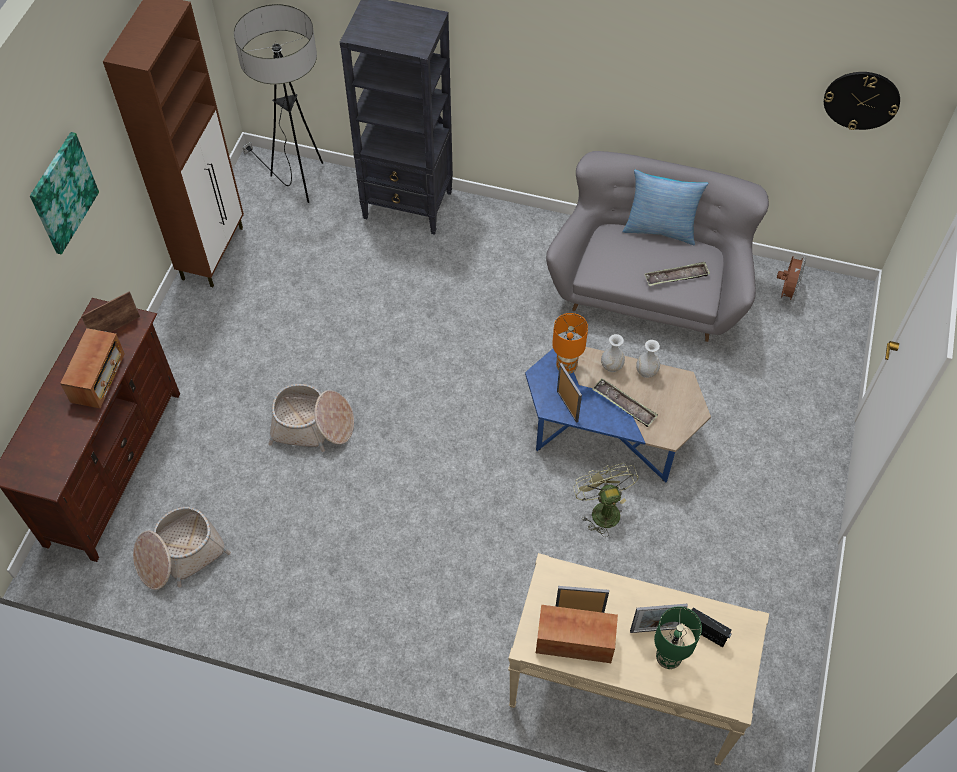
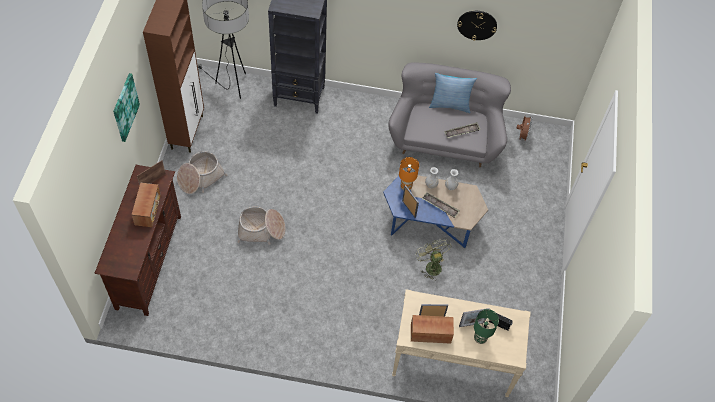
camera: 10 degrees left, 0 degrees up
basket [133,507,231,590] -> basket moved to [177,151,227,194]
wall clock [824,72,900,130] -> wall clock moved to [457,11,497,41]

